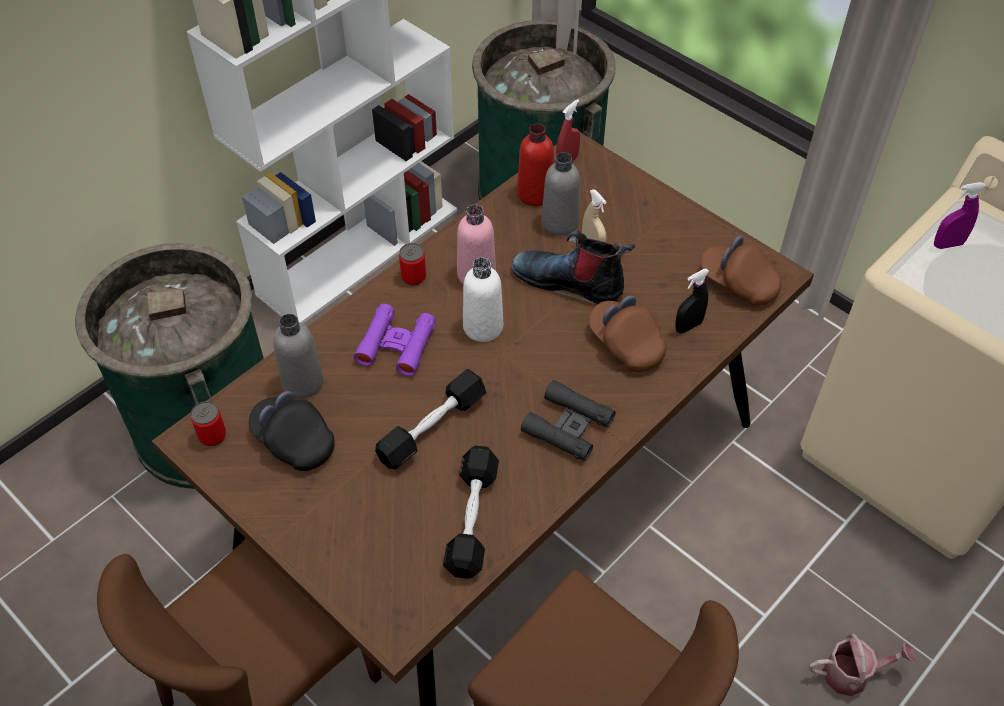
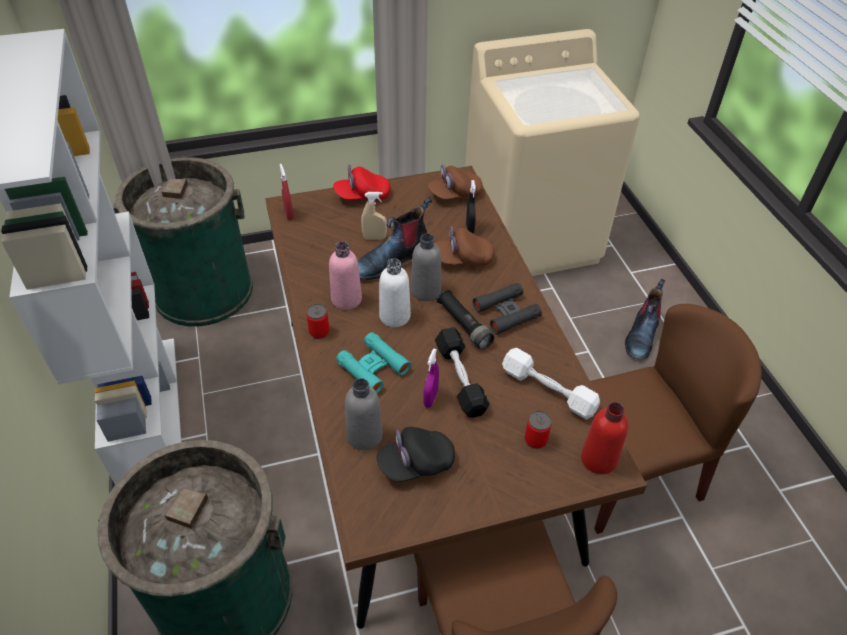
camera: 60 degrees left, 5 degrees down
can [191,401,226,446] -> can moved to [525,411,552,449]
purple binoculars [354,304,436,376] -> turquoise binoculars [336,332,411,393]
black dumbbell [443,446,499,579] -> white dumbbell [502,348,600,419]
red bottle [517,124,554,206] -> red bottle moved to [581,402,628,474]
grey bottle [542,152,580,235] -> grey bottle moved to [411,234,441,301]
watering can [809,634,915,696] -> boot [625,279,665,360]
purple spray bottle [934,182,986,249] -> purple spray bottle moved to [423,348,439,408]
none -> red cap [333,165,391,200]
none -> black flashlight [437,290,494,349]

